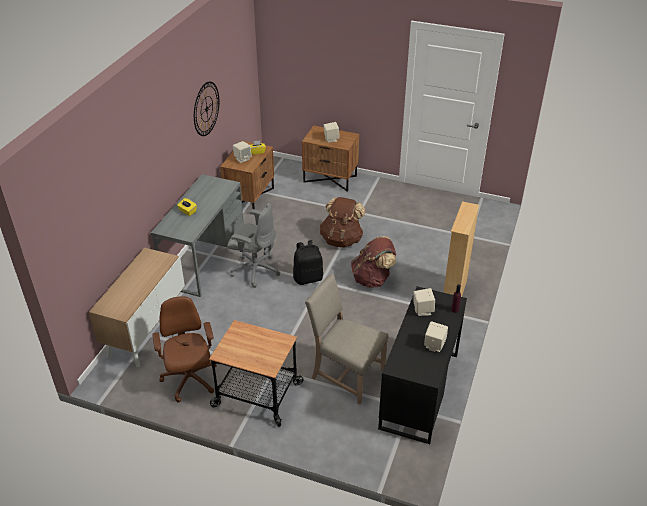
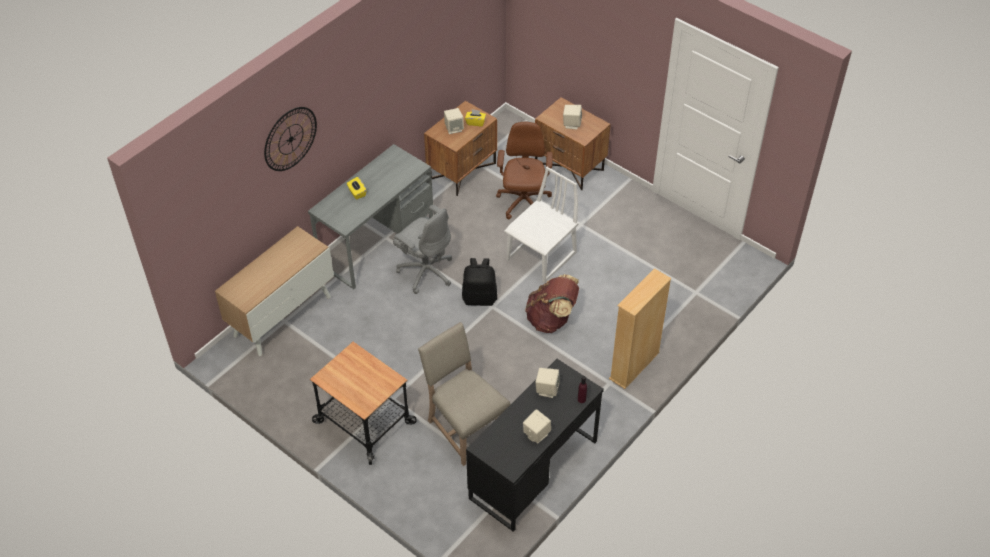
camera: 20 degrees right, 10 degrees up
brown office chair [152,296,217,403] -> brown office chair moved to [496,122,553,219]
wall clock [194,82,219,136] -> wall clock moved to [264,107,317,171]
brown backpack [320,197,365,248] -> white chair [504,167,578,283]

